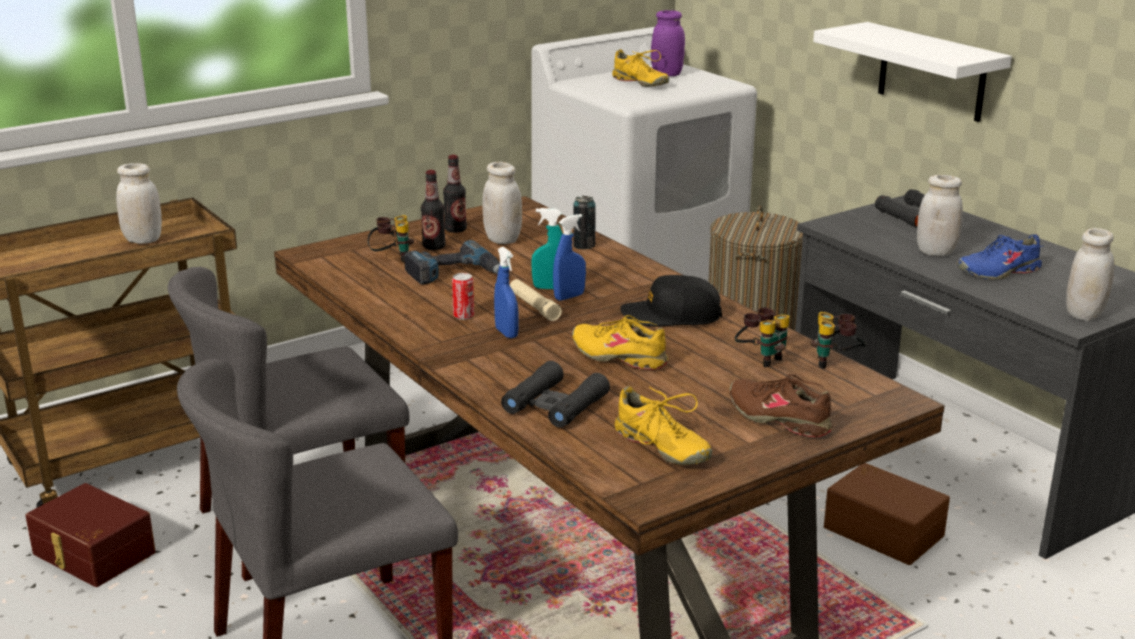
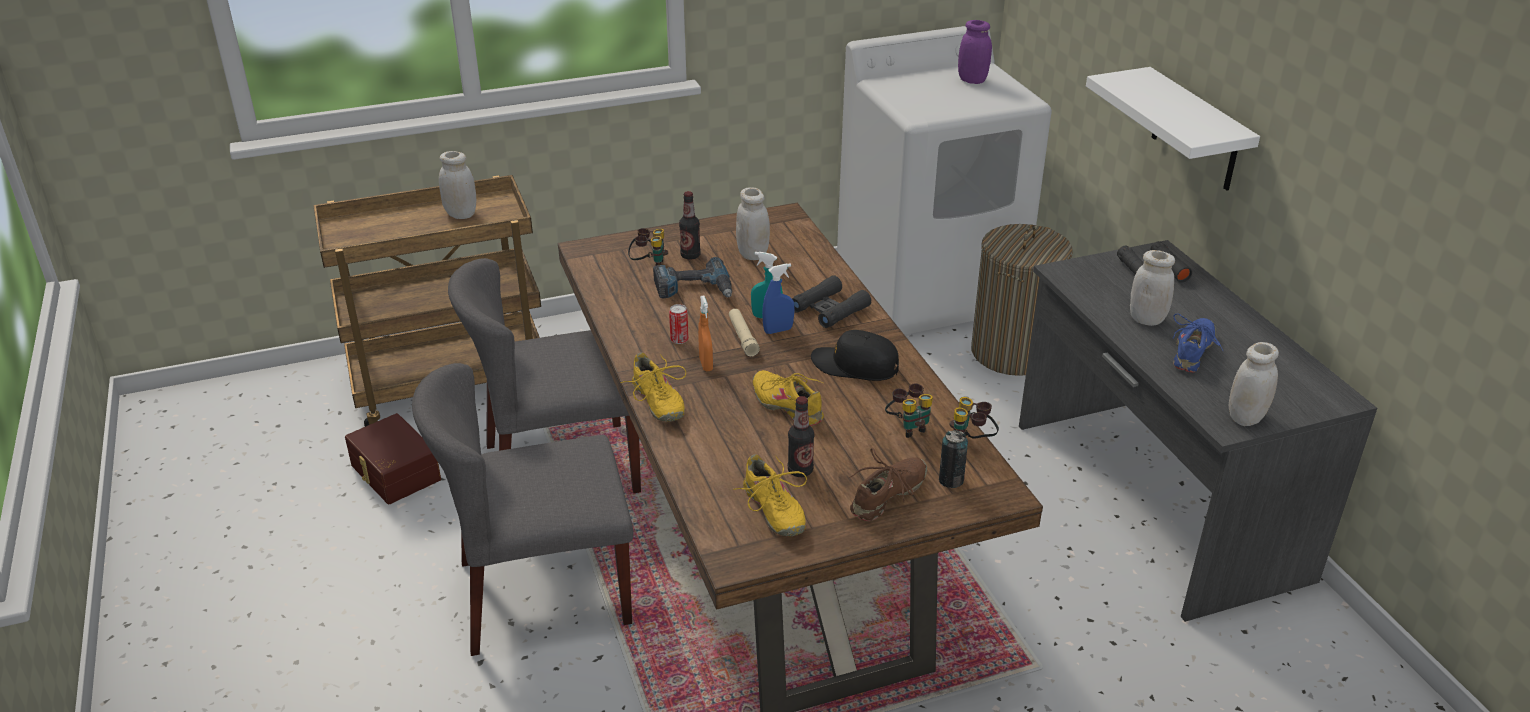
camera: 15 degrees right, 10 degrees up
bottle [443,155,467,233] -> bottle moved to [788,396,814,477]
blue spray bottle [494,247,518,338] -> orange spray bottle [698,295,713,371]
black binoculars [501,361,610,428] -> black binoculars moved to [792,275,871,328]
can [573,196,596,249] -> can moved to [939,430,968,488]
yellow shoe [612,49,669,87] -> yellow shoe moved to [621,352,686,422]
brown shoe [730,374,833,437] -> brown shoe turned 75 degrees clockwise [849,448,927,521]
brown storage box [824,463,950,565] -> none
blue shoe [957,233,1042,280] -> blue shoe turned 120 degrees clockwise [1173,314,1223,373]

